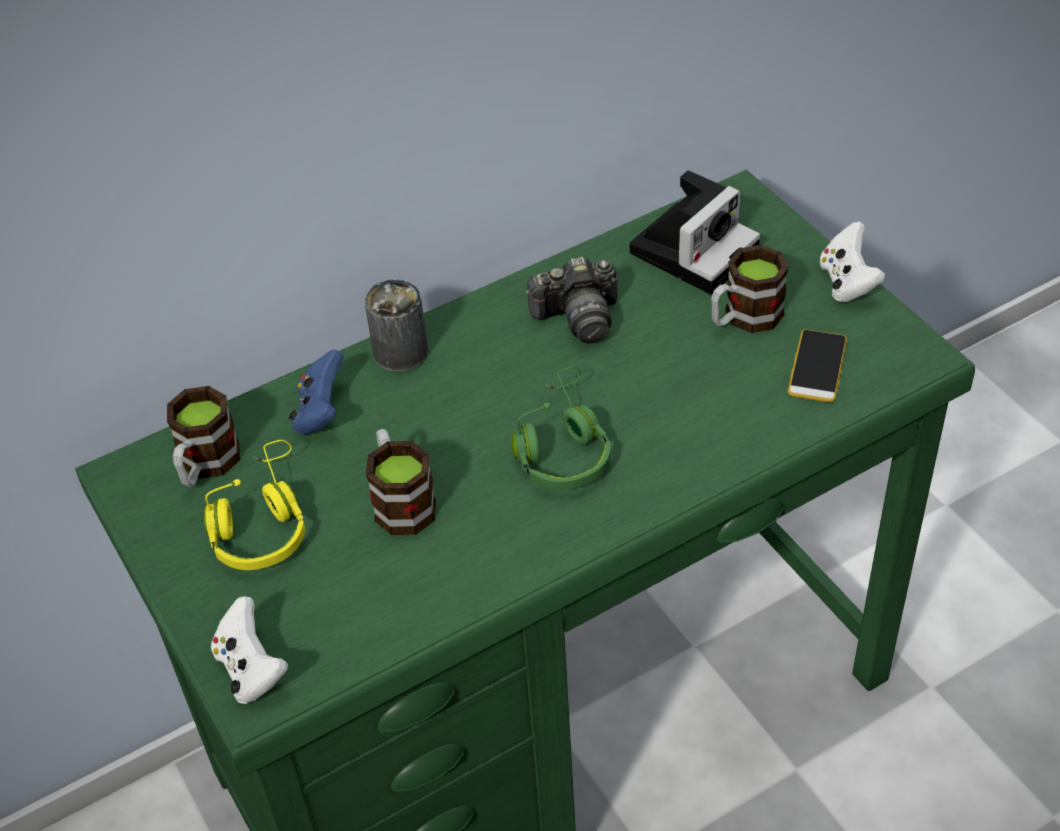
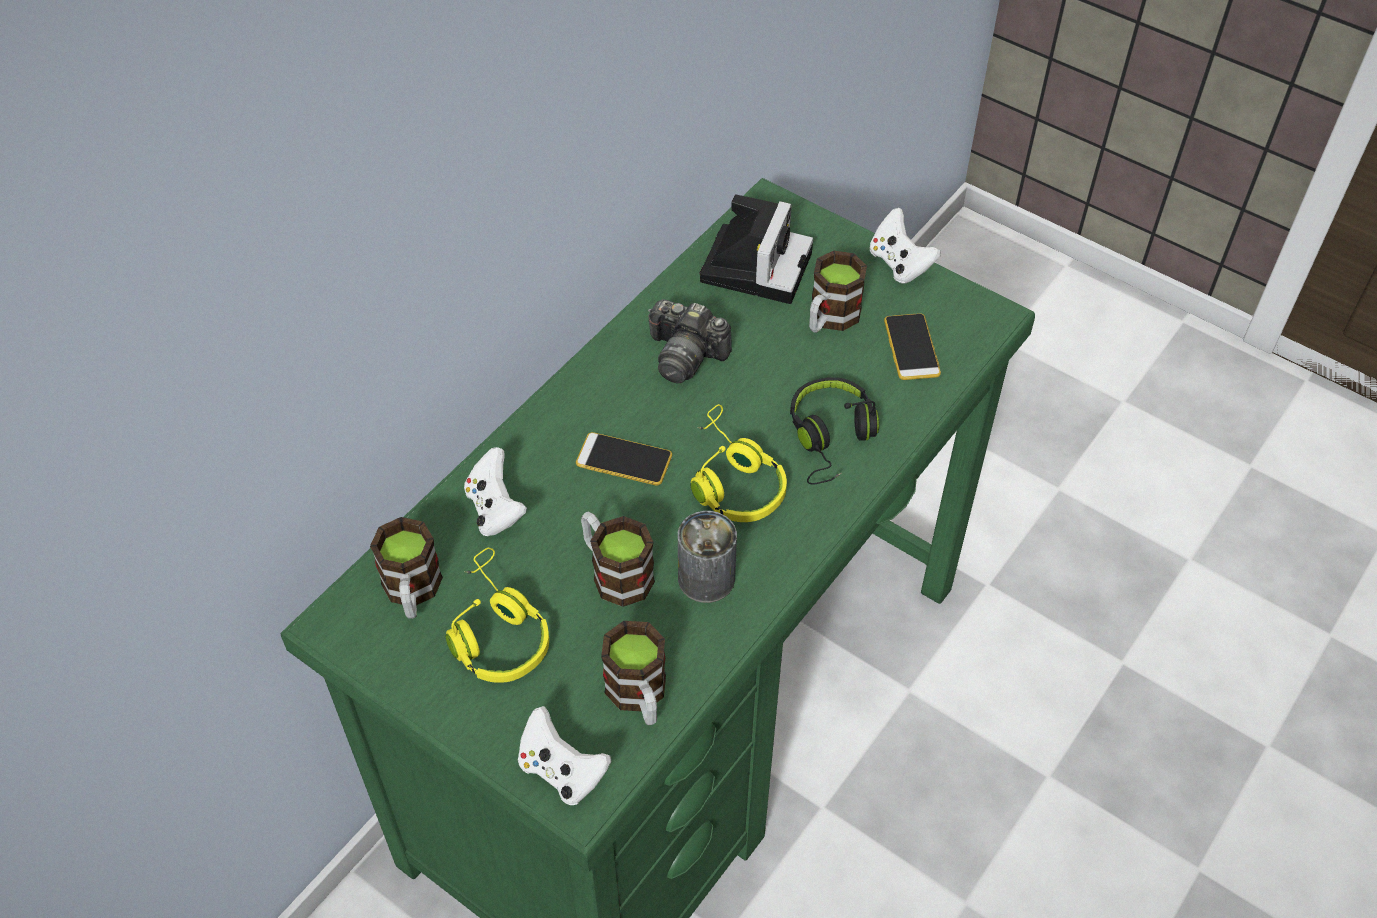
camera: 25 degrees left, 5 degrees up
blue game controller [289,350,344,435] -> white game controller [464,447,527,537]
can [364,279,428,372] -> can moved to [678,511,737,603]
green headphones [511,367,611,490] -> yellow headphones [691,404,787,522]
camera [525,257,618,344] -> camera turned 60 degrees clockwise [648,299,732,383]
none -> phone [576,432,672,486]
none -> mug [601,621,666,725]
none -> black headphones [790,377,879,485]

